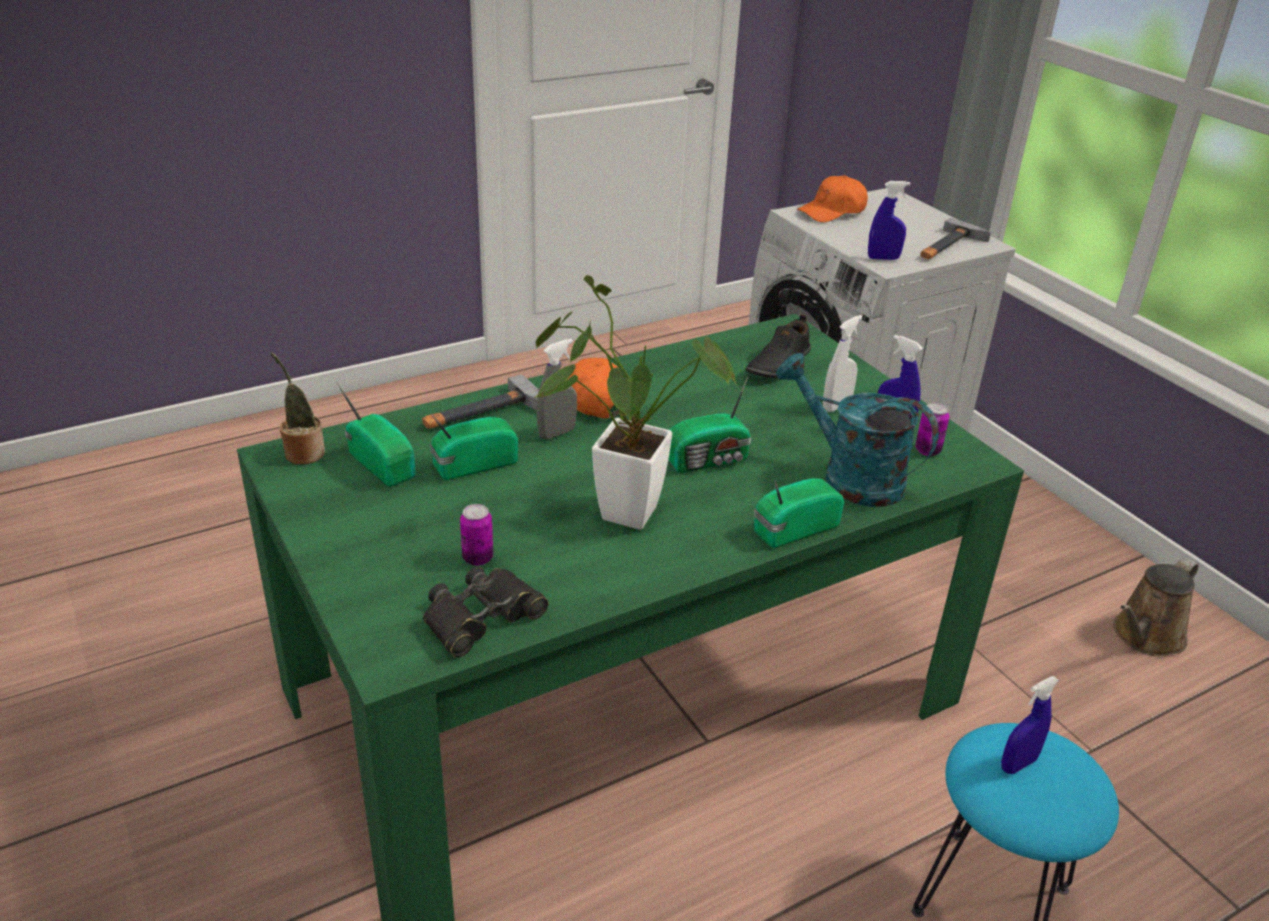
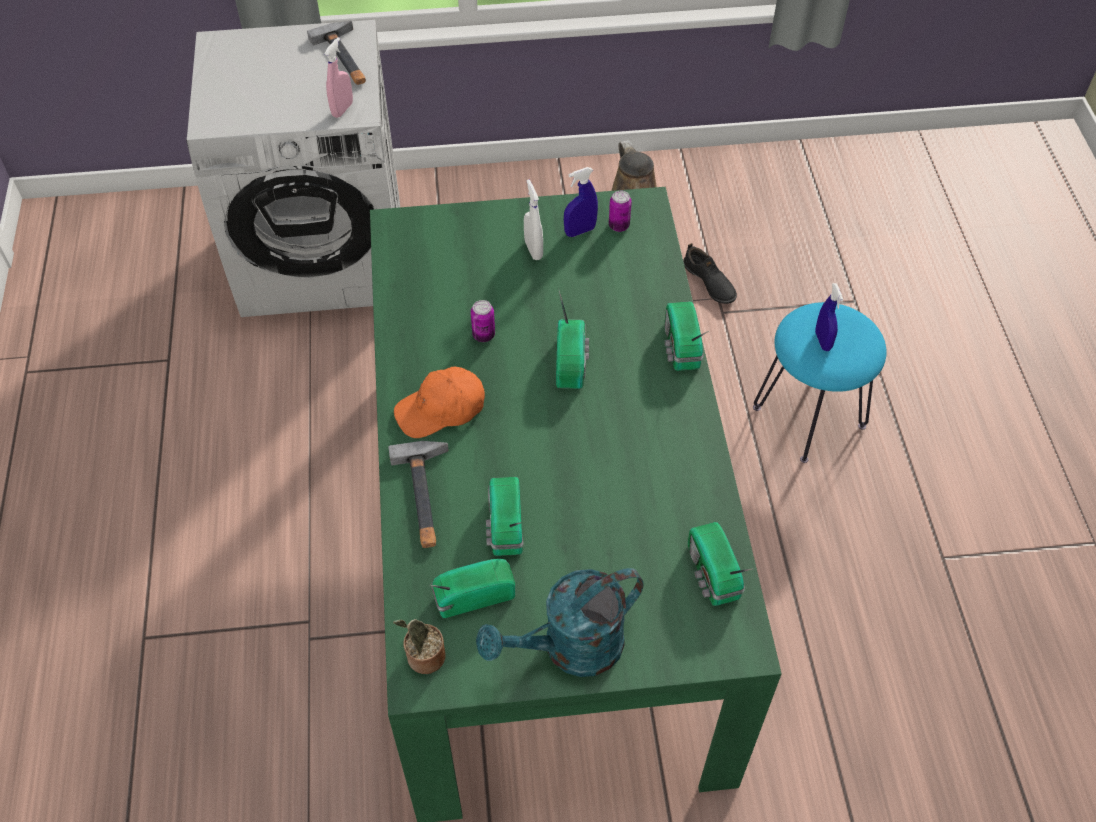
camera: 65 degrees left, 20 degrees up
black binoculars [423,567,549,658] -> radio [688,522,754,606]
can [460,504,493,566] -> can moved to [471,300,495,342]
potted plant [534,275,737,530] -> none
grey spray bottle [537,339,577,439] -> none
black shoe [745,314,811,378] -> black shoe moved to [683,243,737,304]
turquoise watering can [776,353,939,507] -> turquoise watering can moved to [476,568,644,677]
orange cap [797,176,868,222] -> none
blue spray bottle [868,181,911,260] -> pink spray bottle [324,37,353,118]

